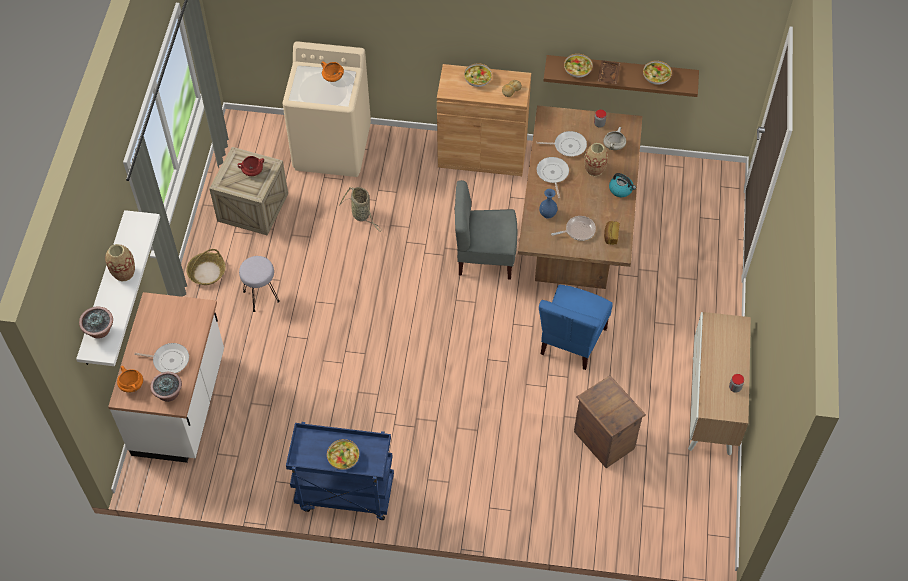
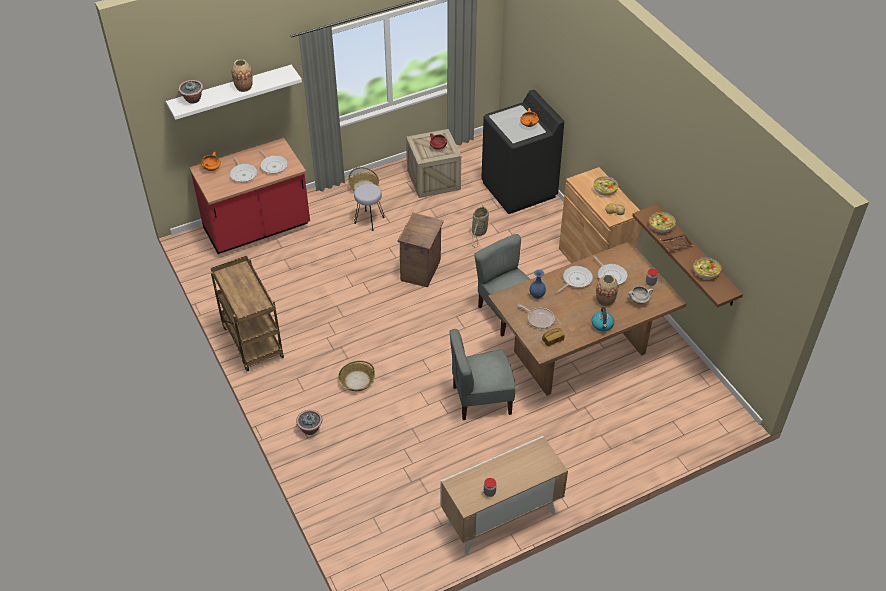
camera: 55 degrees right, 10 degrees down
white counter [108,292,224,463] -> red counter [189,138,310,254]
potted plant [150,372,182,402] -> potted plant moved to [296,410,322,435]
beige washing machine [282,41,371,177] -> black washing machine [481,90,564,214]
blue cart [286,422,394,520] -> brown cart [211,256,284,371]
bowl [327,439,359,470] -> none
blue chair [539,285,613,370] -> grey chair [449,329,515,420]
crate [574,376,646,468] -> crate moved to [398,213,444,287]
none -> frying pan [260,150,288,174]
none -> basket [339,361,375,391]

